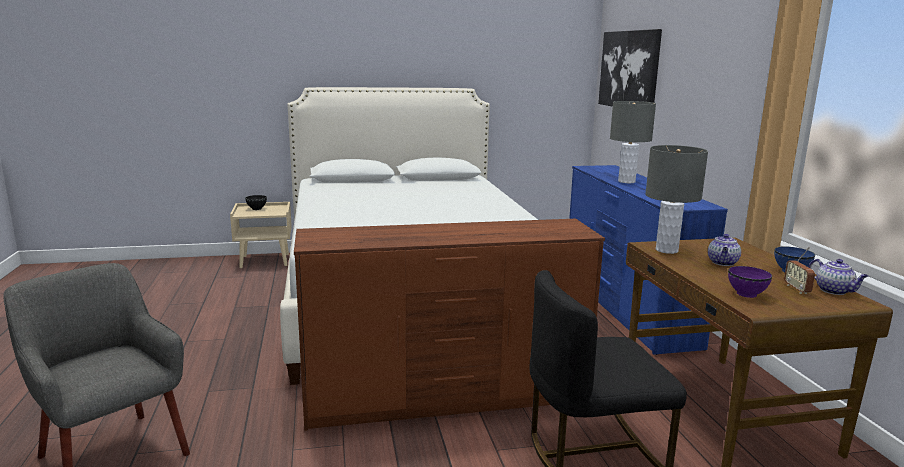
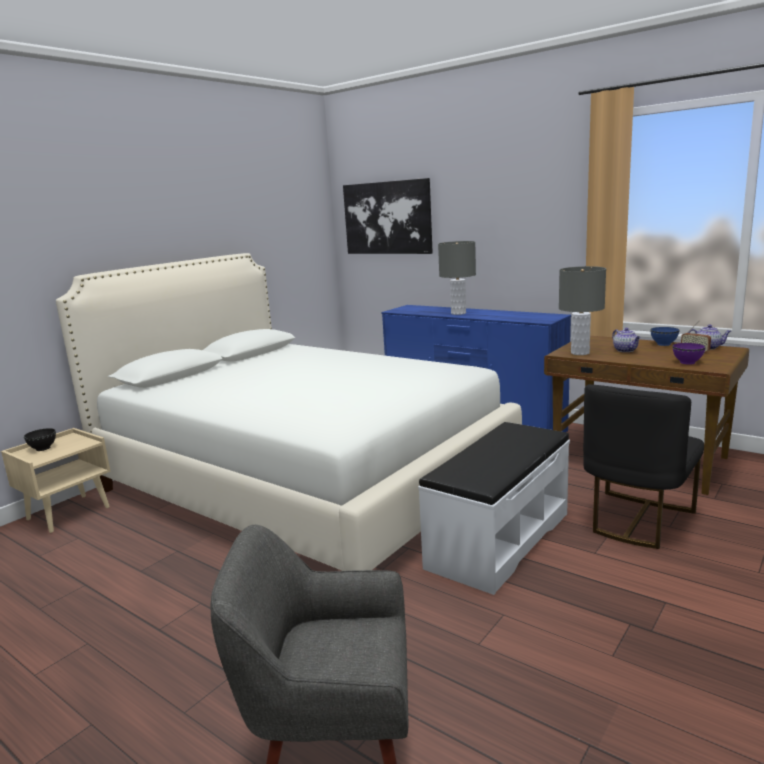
camera: 40 degrees left, 0 degrees up
brown dresser [294,219,605,431] -> white bench [418,422,570,595]

